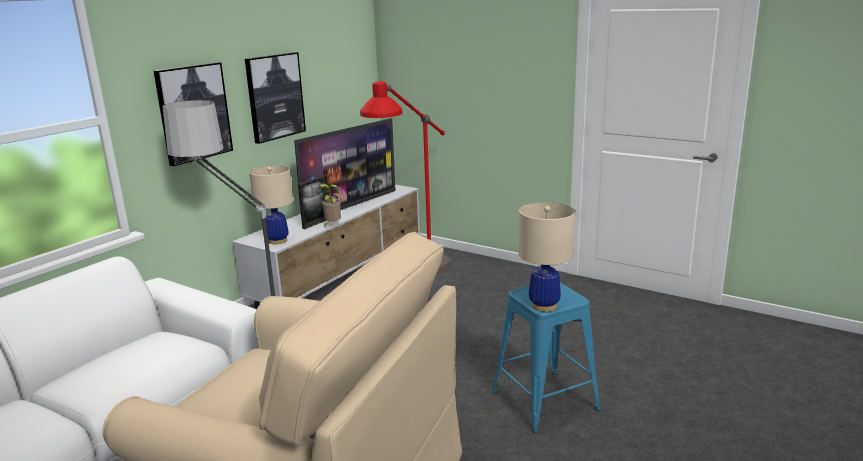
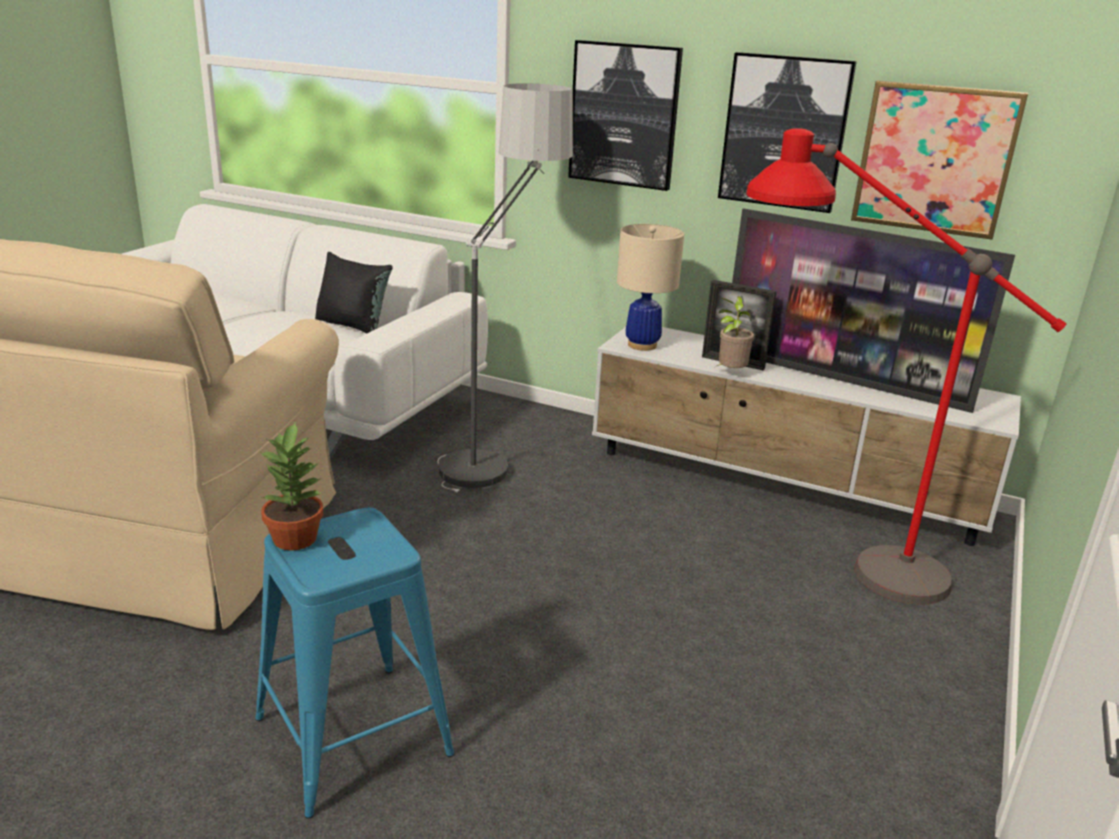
camera: 80 degrees right, 5 degrees up
beige table lamp [518,202,575,312] -> potted plant [261,421,323,551]
none -> black pillow [315,252,393,334]
none -> picture [851,80,1028,240]

